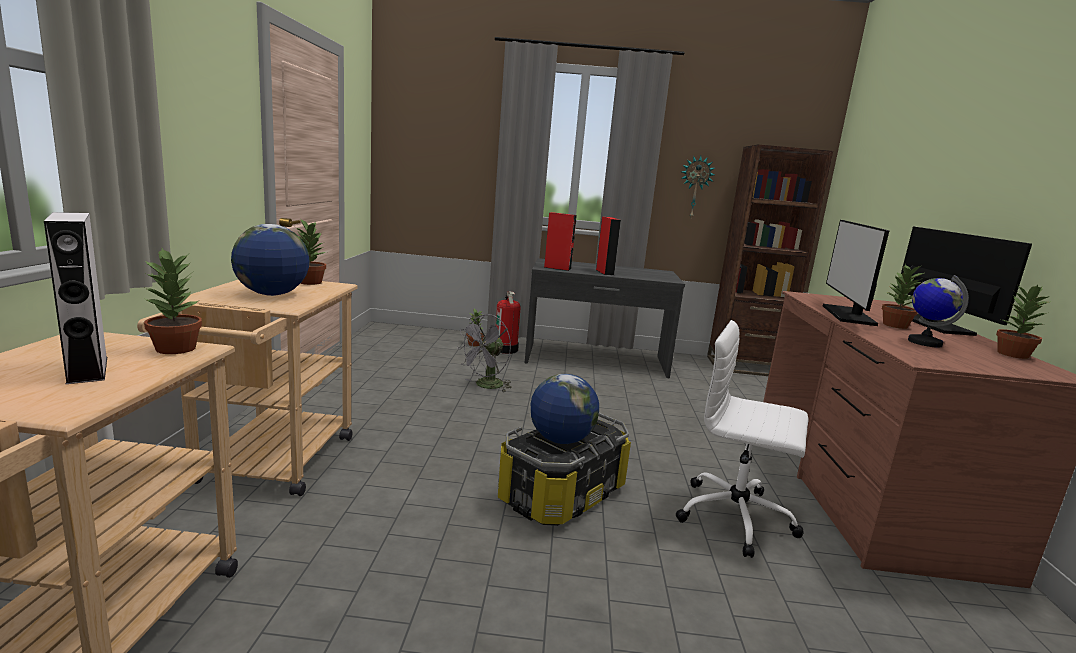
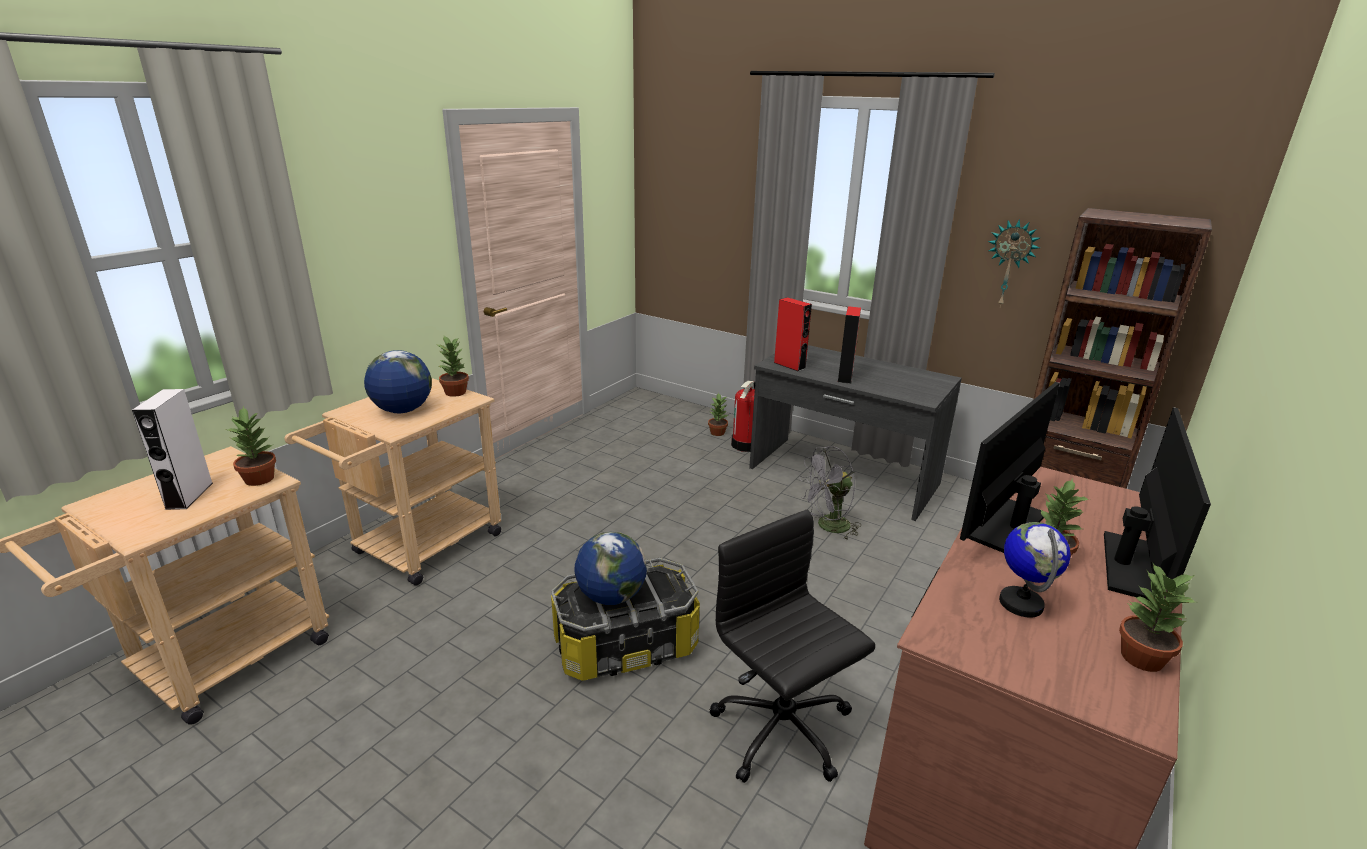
camera: 30 degrees right, 10 degrees up
grey fan [457,314,512,392] -> grey fan moved to [800,446,861,540]
white office chair [676,320,809,558] -> black office chair [709,510,875,783]

